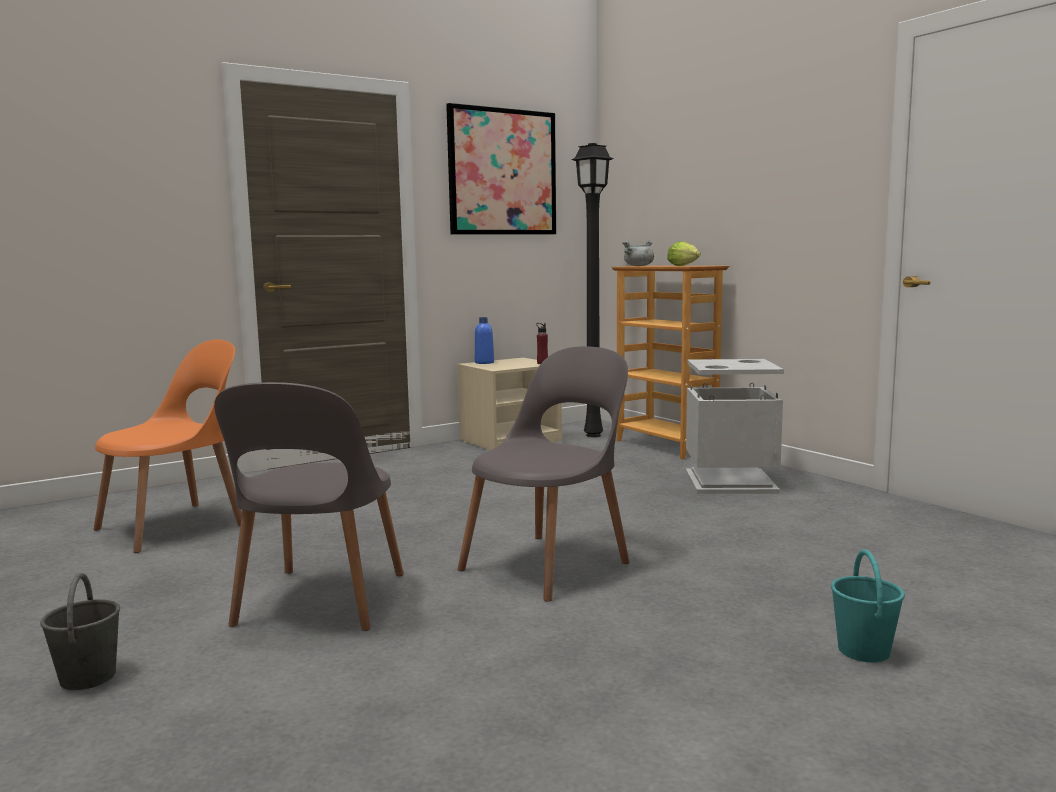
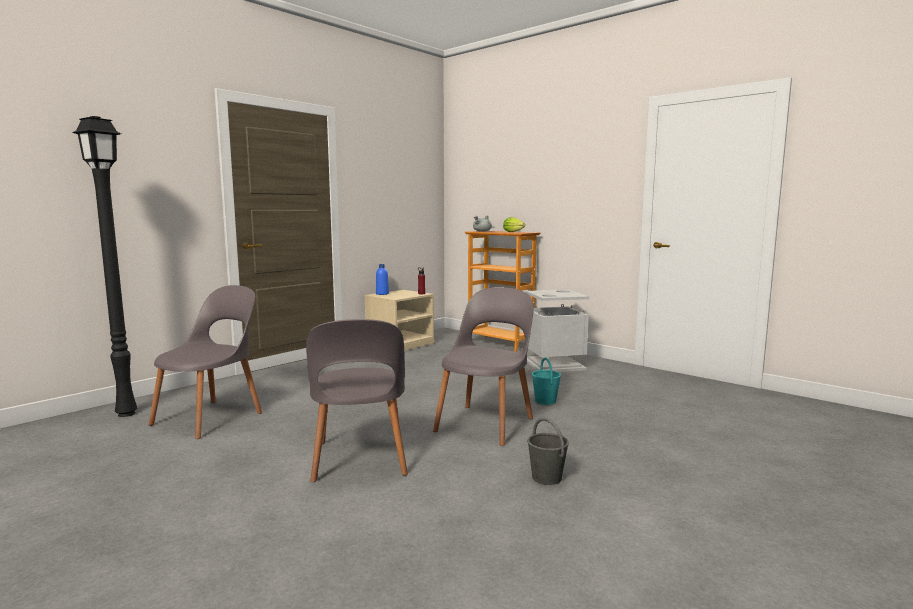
camera: 15 degrees left, 0 degrees up
grey bucket [40,573,120,690] -> grey bucket moved to [527,417,569,485]
orange chair [93,340,242,553] -> grey chair [149,285,262,439]
picture [446,103,556,234] -> none
black floor lamp [571,143,613,437] -> black floor lamp moved to [72,116,137,417]
turquoise bucket [831,549,905,663] -> turquoise bucket moved to [532,357,561,405]

